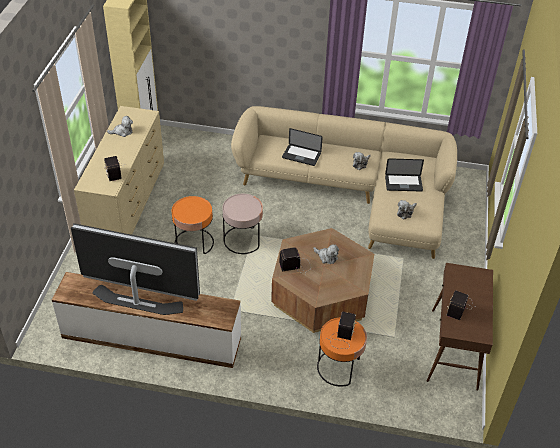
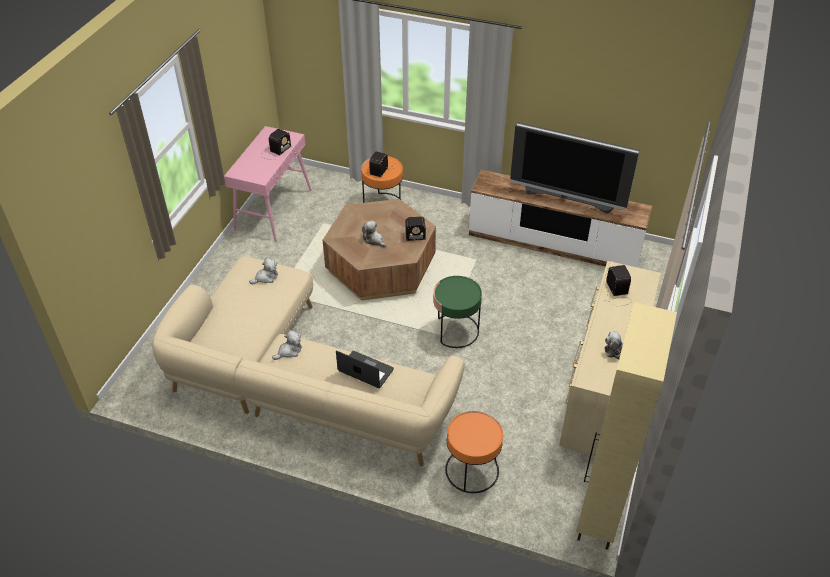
camera: 170 degrees left, 0 degrees up
orange side table [172,196,214,254] -> orange side table moved to [445,411,503,493]
pink side table [223,194,263,254] -> green side table [433,276,482,348]
laptop [385,158,424,192] -> none
brown console table [427,263,493,391] -> pink console table [224,126,311,241]

